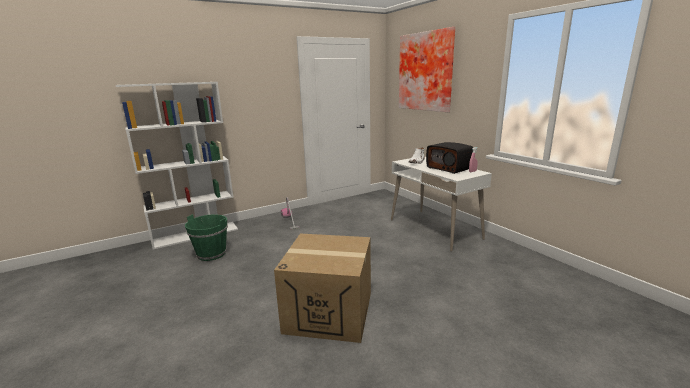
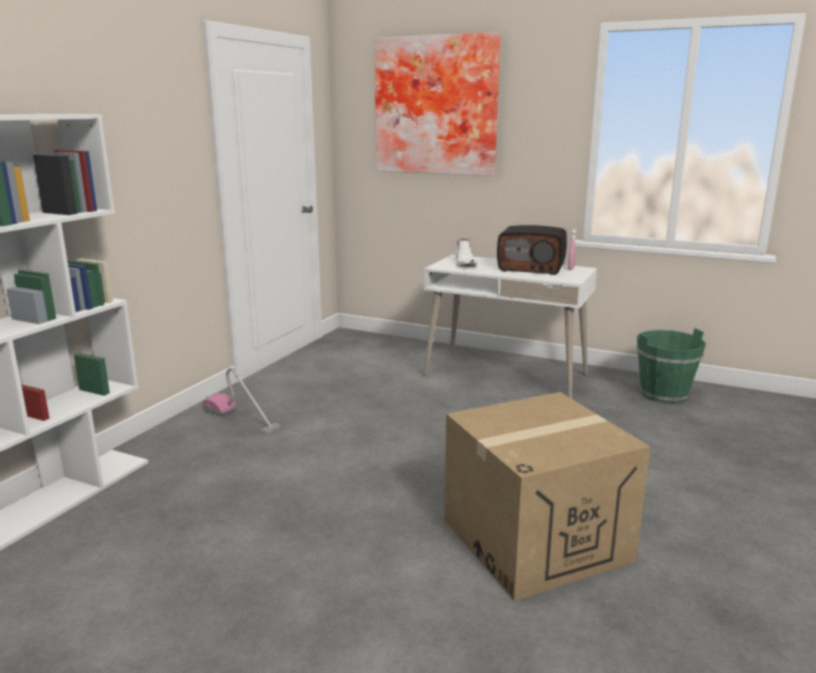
camera: 35 degrees left, 0 degrees up
green bucket [185,214,228,261] -> green bucket moved to [636,328,706,404]

